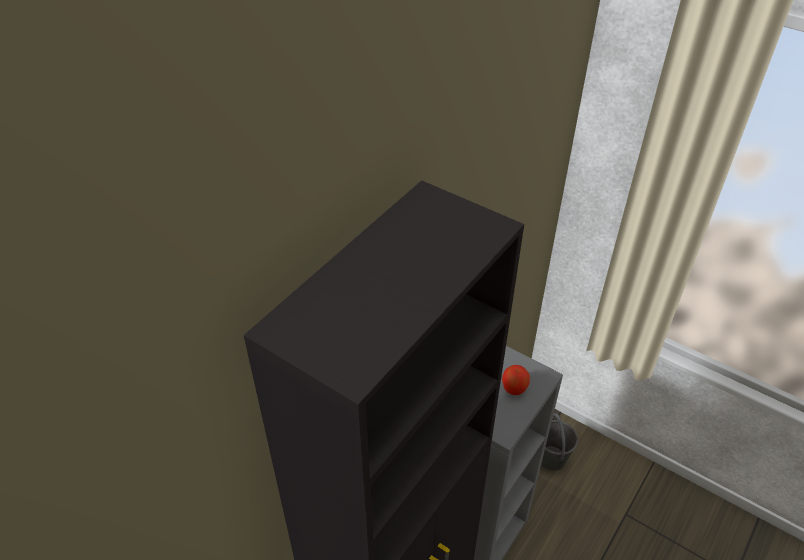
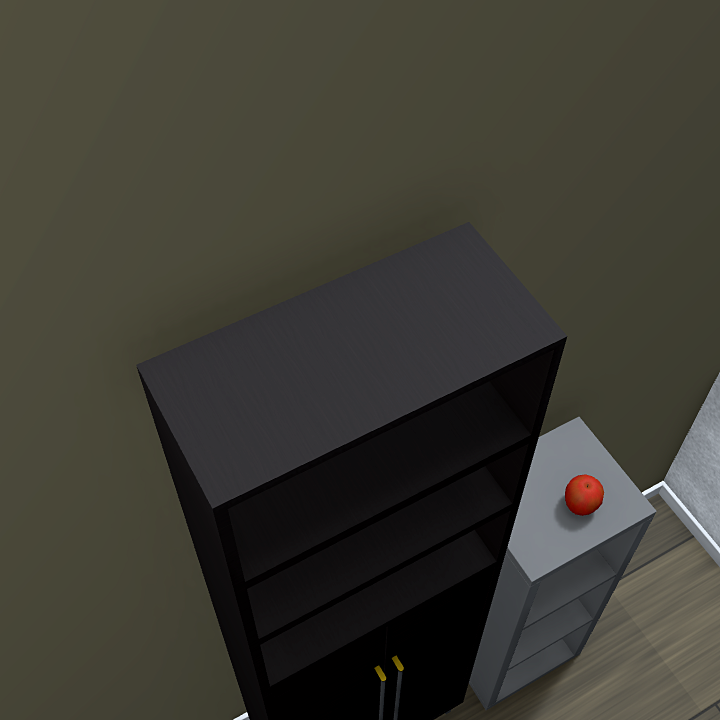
camera: 25 degrees right, 10 degrees up
grey bucket [541,413,578,471] -> none

